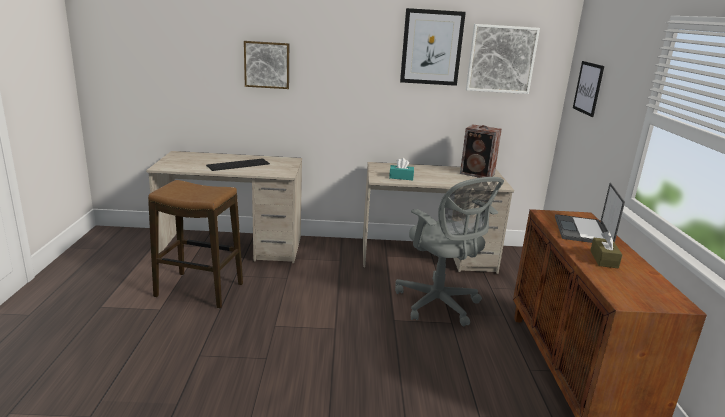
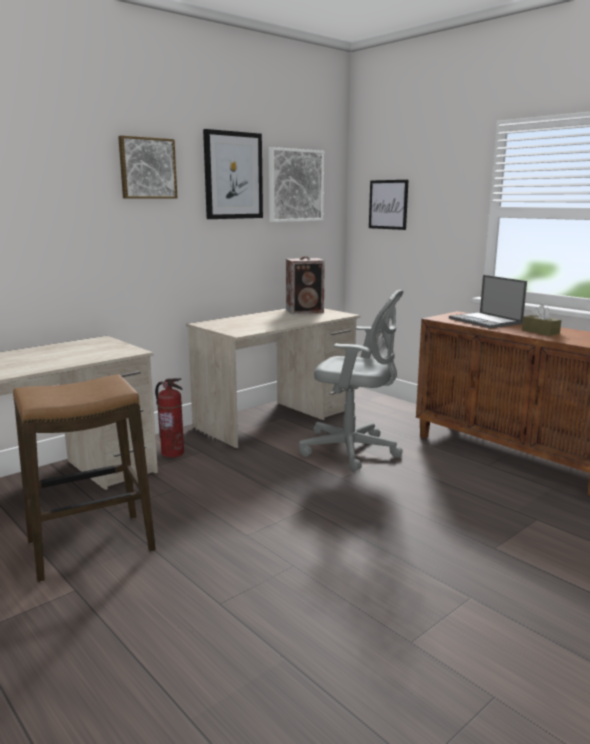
camera: 40 degrees left, 5 degrees down
keyboard [206,158,270,171] -> none
picture [244,41,289,89] -> picture moved to [118,136,178,199]
turquoise tissue box [389,158,414,180] -> none
none -> fire extinguisher [155,378,184,458]

